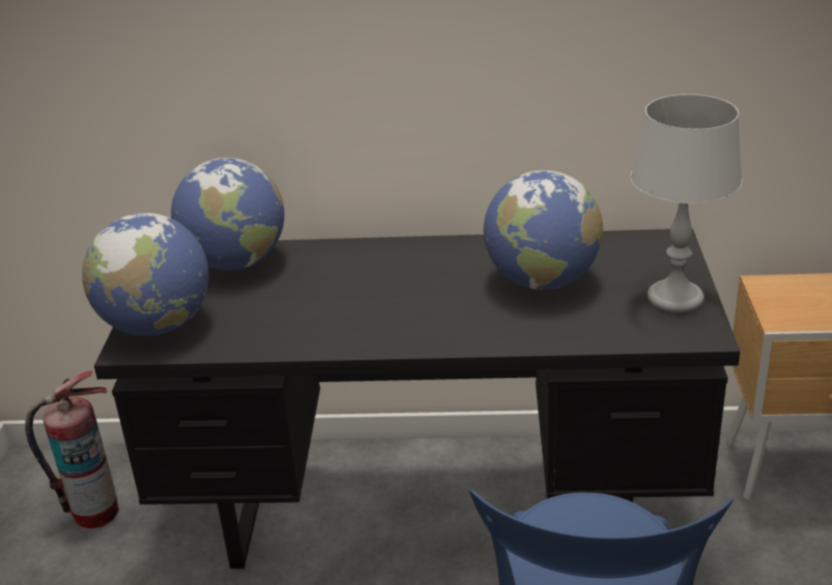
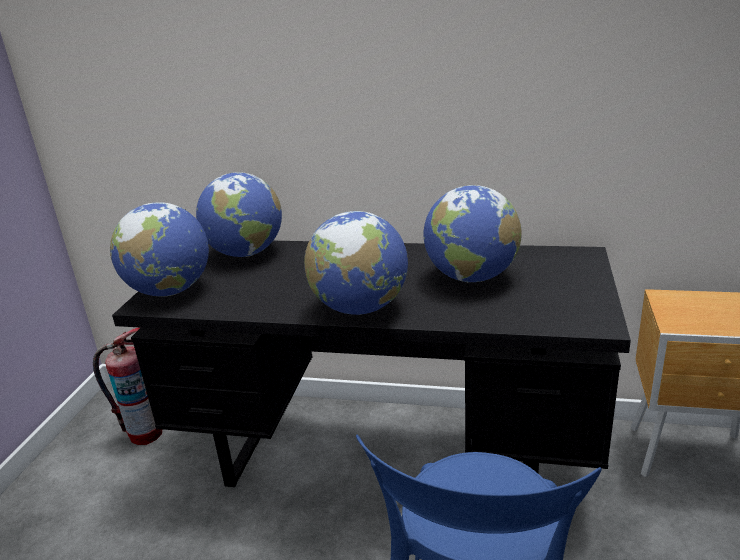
camera: 10 degrees right, 5 degrees down
grey table lamp [630,94,742,313] -> none
none -> globe [304,211,408,315]

